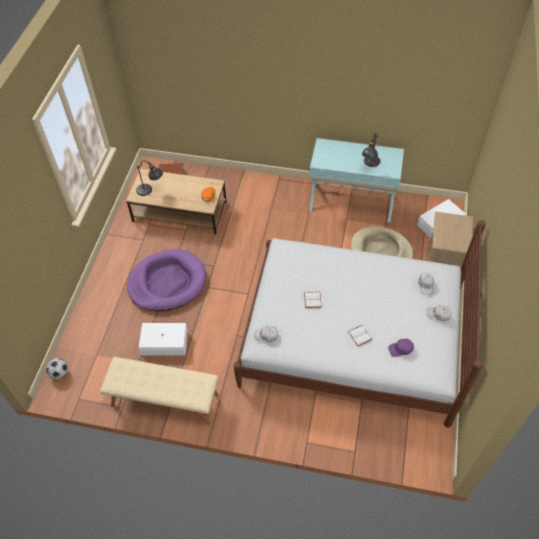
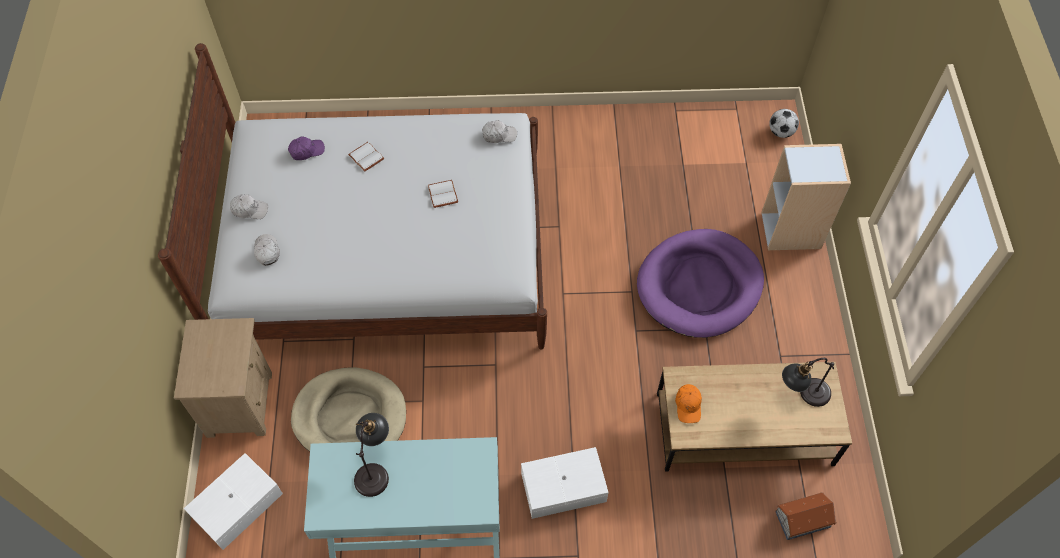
camera: 165 degrees right, 5 degrees up
beige bench [100,357,219,425] -> none
white storage box [139,323,188,356] -> white storage box moved to [521,447,609,519]
none -> bookcase [761,144,851,250]

